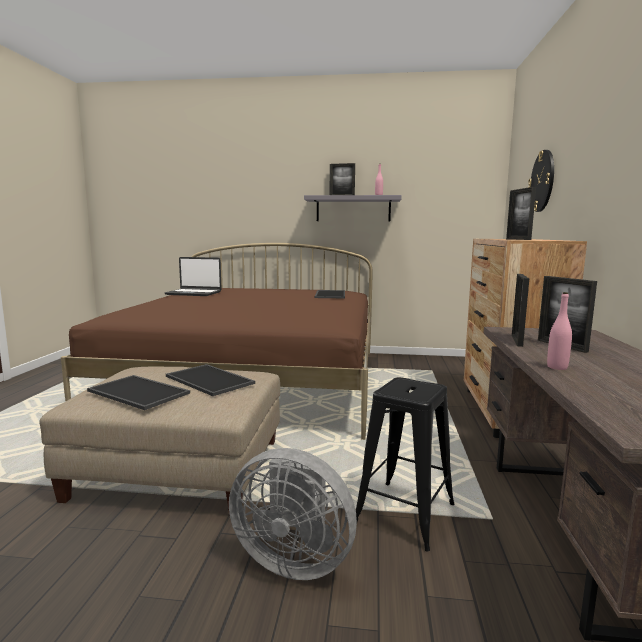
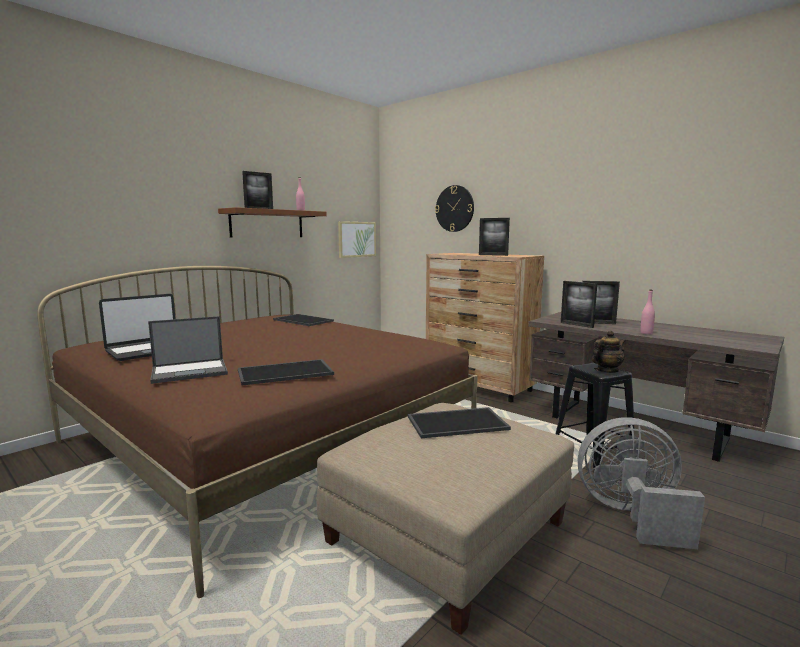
camera: 55 degrees left, 0 degrees up
tray [87,375,190,410] -> tray moved to [238,359,334,385]
grey fan [229,448,357,580] -> grey fan turned 135 degrees counterclockwise [578,417,705,549]
grey shelf [304,195,402,221] -> brown shelf [218,207,327,237]
none -> laptop [148,316,228,384]
none -> picture [338,221,376,258]
none -> teapot [592,331,626,373]

